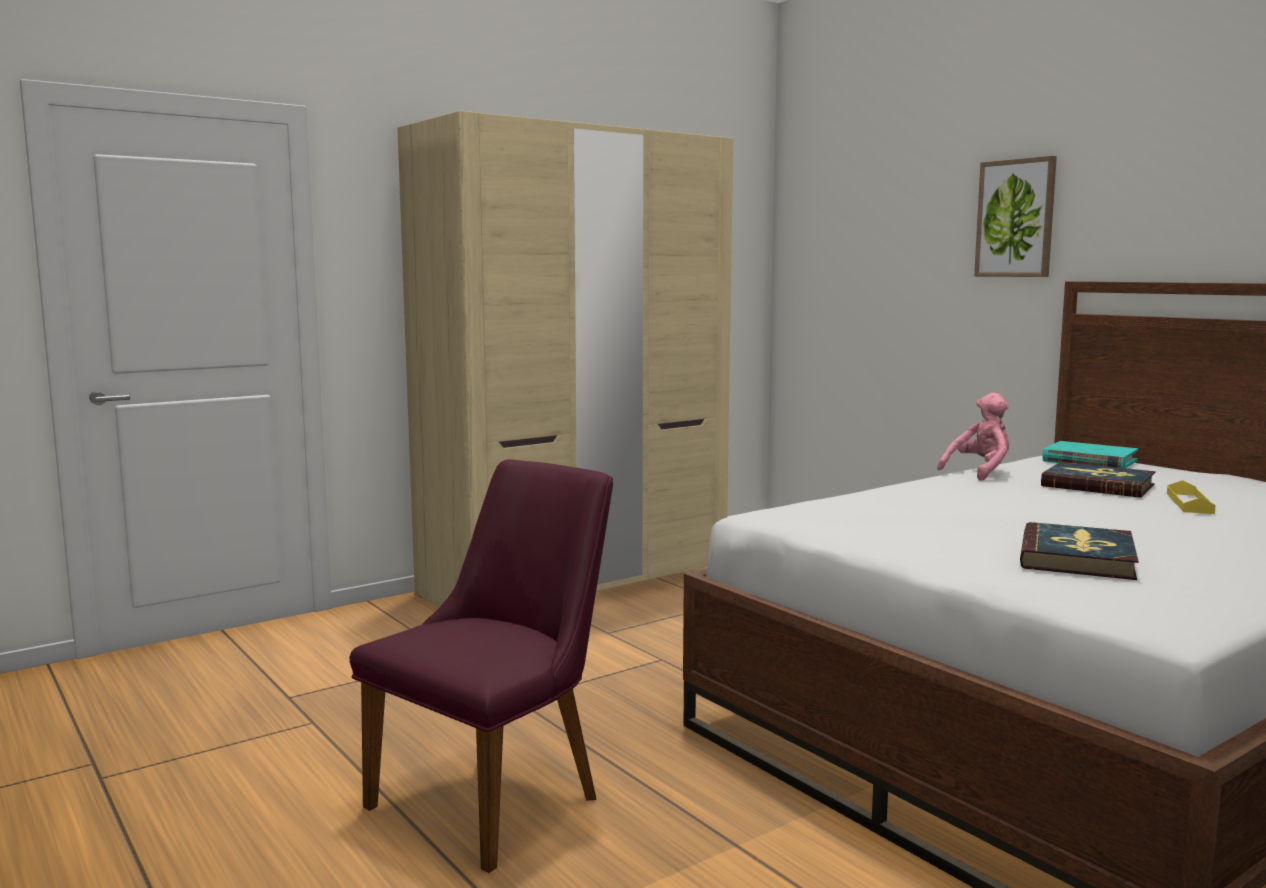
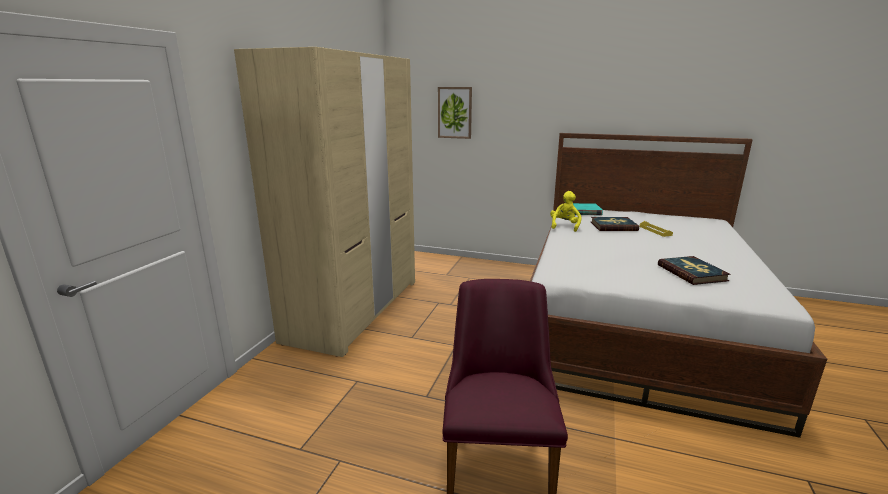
camera: 35 degrees left, 10 degrees up
pink plush toy [937,393,1009,481] -> yellow plush toy [550,191,581,232]
picture [974,156,1057,277] -> picture moved to [438,87,472,139]

